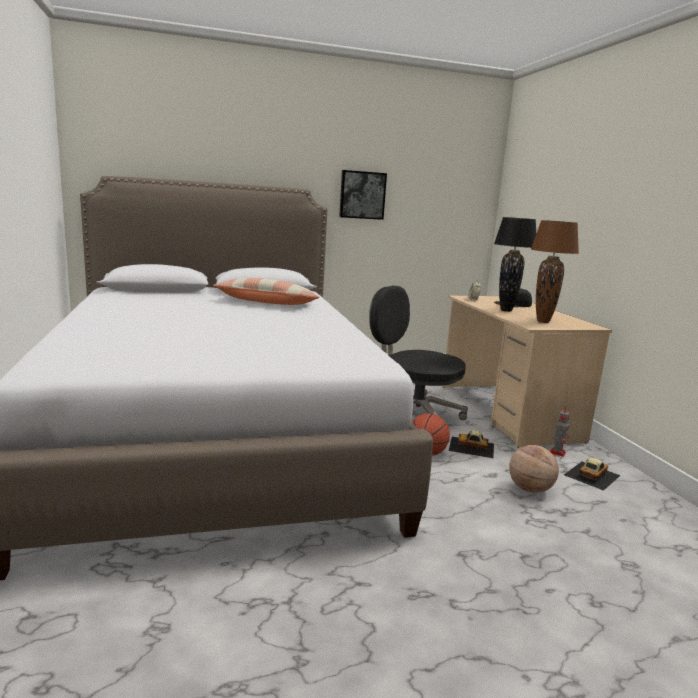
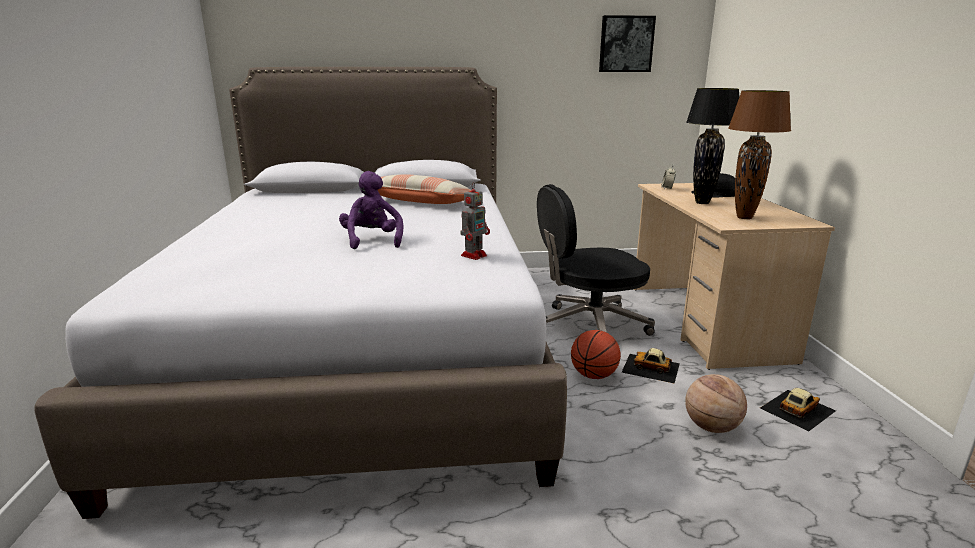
camera: 10 degrees right, 5 degrees up
picture [339,170,387,220] -> picture moved to [599,15,656,72]
black office chair [369,286,468,420] -> black office chair turned 60 degrees counterclockwise [537,184,655,336]
toy robot [550,407,570,457] -> toy robot moved to [461,182,490,260]
none -> purple plush toy [339,171,404,249]

